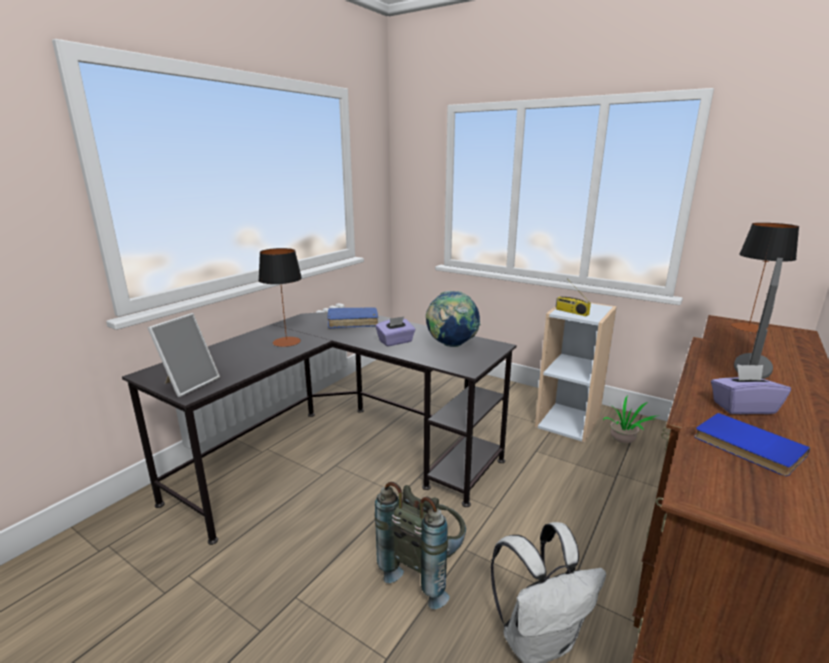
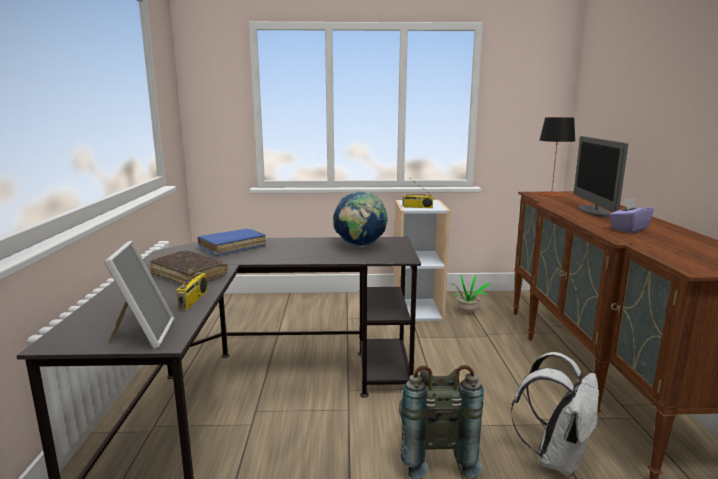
camera: 35 degrees left, 5 degrees down
table lamp [258,248,302,347] -> brown book [150,250,228,285]
purple tissue box [376,317,416,346] -> none
blue book [694,413,810,476] -> none
none -> radio [176,256,208,310]

